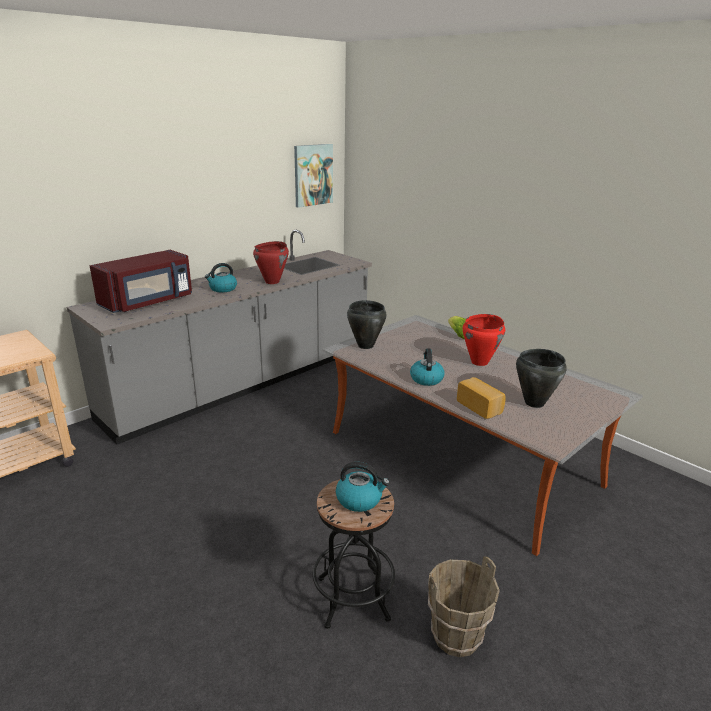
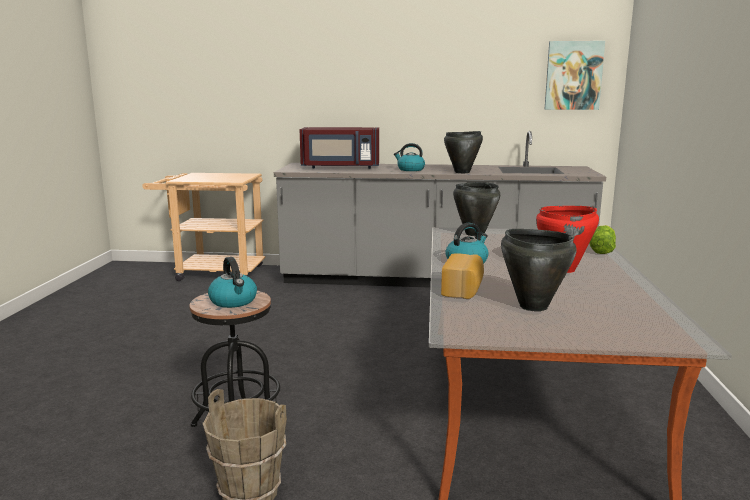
camera: 50 degrees right, 10 degrees down
red cooking pot [253,241,289,284] -> black cooking pot [444,131,483,173]

